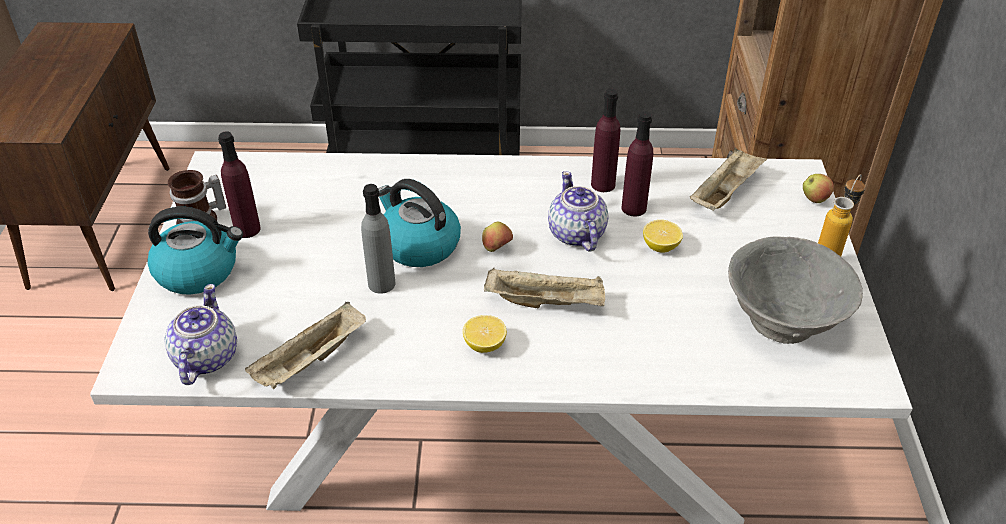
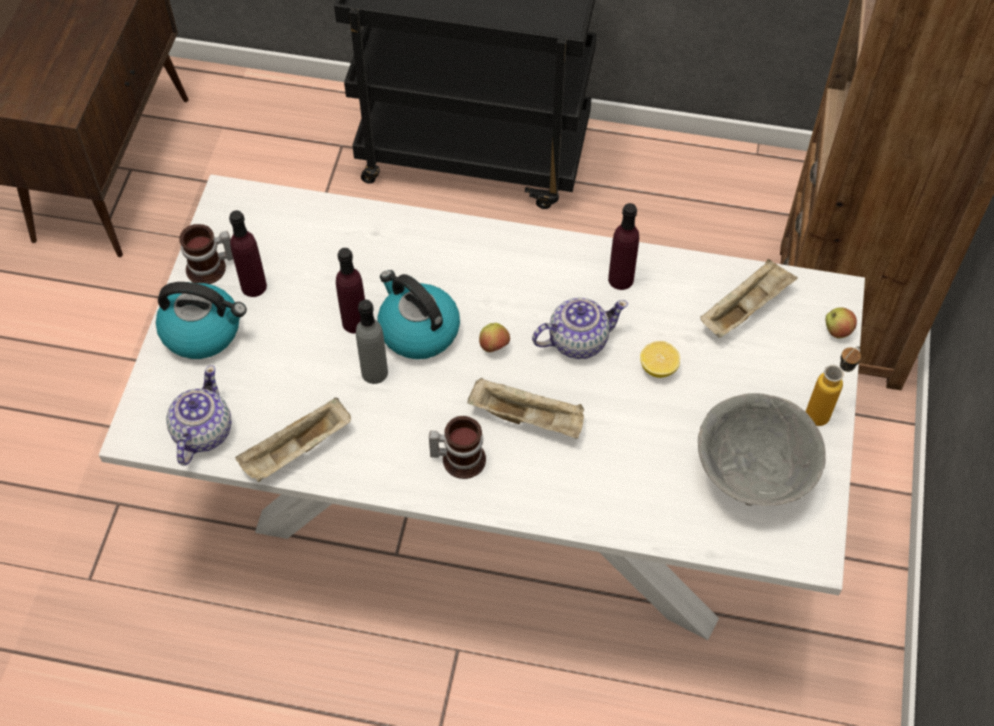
camera: 10 degrees right, 15 degrees up
lemon [463,315,507,353] -> mug [429,416,486,479]
teapot [548,171,608,252] -> teapot turned 75 degrees clockwise [532,298,628,359]
purple bottle [621,111,653,216] -> purple bottle moved to [336,248,365,333]

